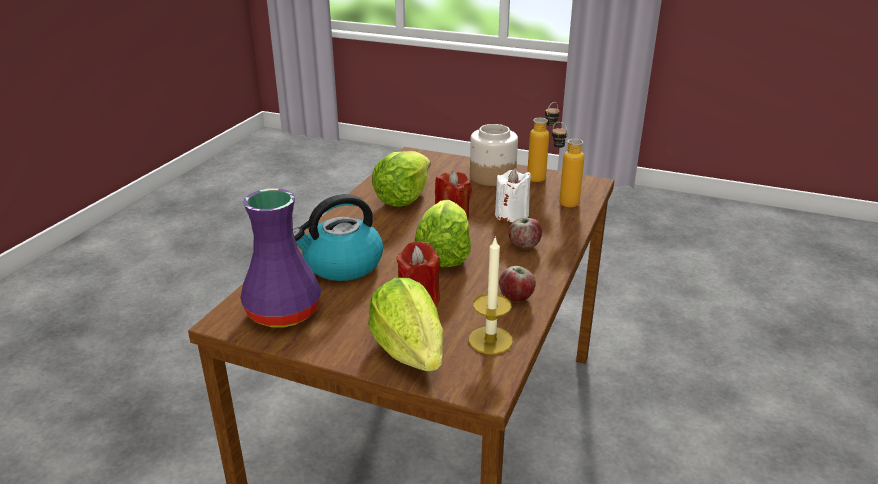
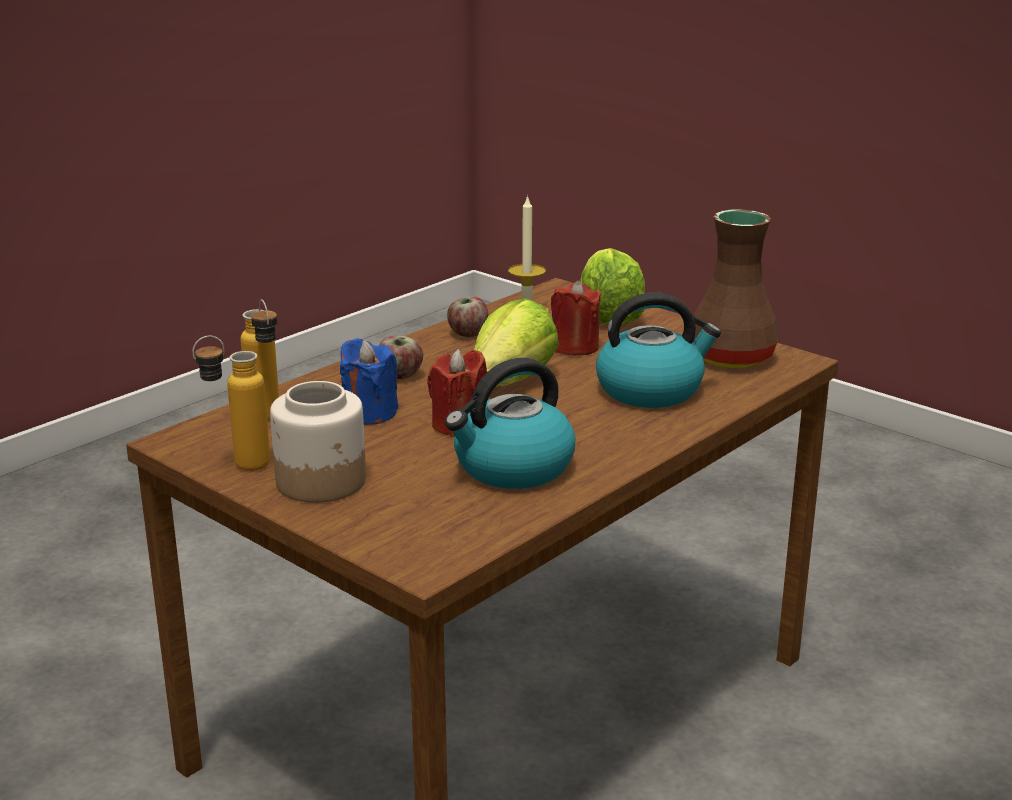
camera: 160 degrees left, 5 degrees down
purple vase [240,189,321,328] -> brown vase [693,210,780,368]
lettuce [372,151,430,207] -> kettle [445,358,575,489]
white candle [495,168,531,222] -> blue candle [340,338,398,425]

